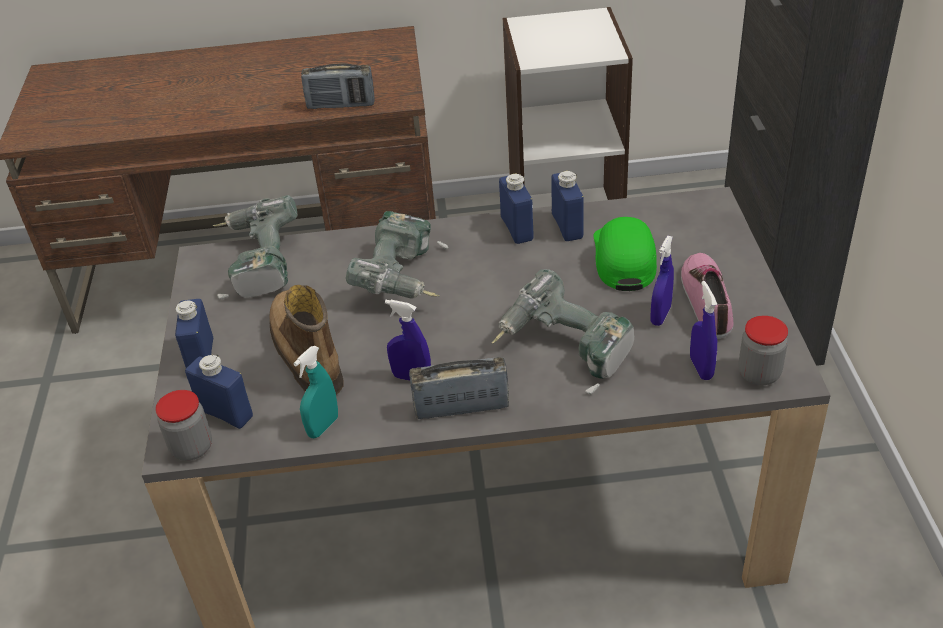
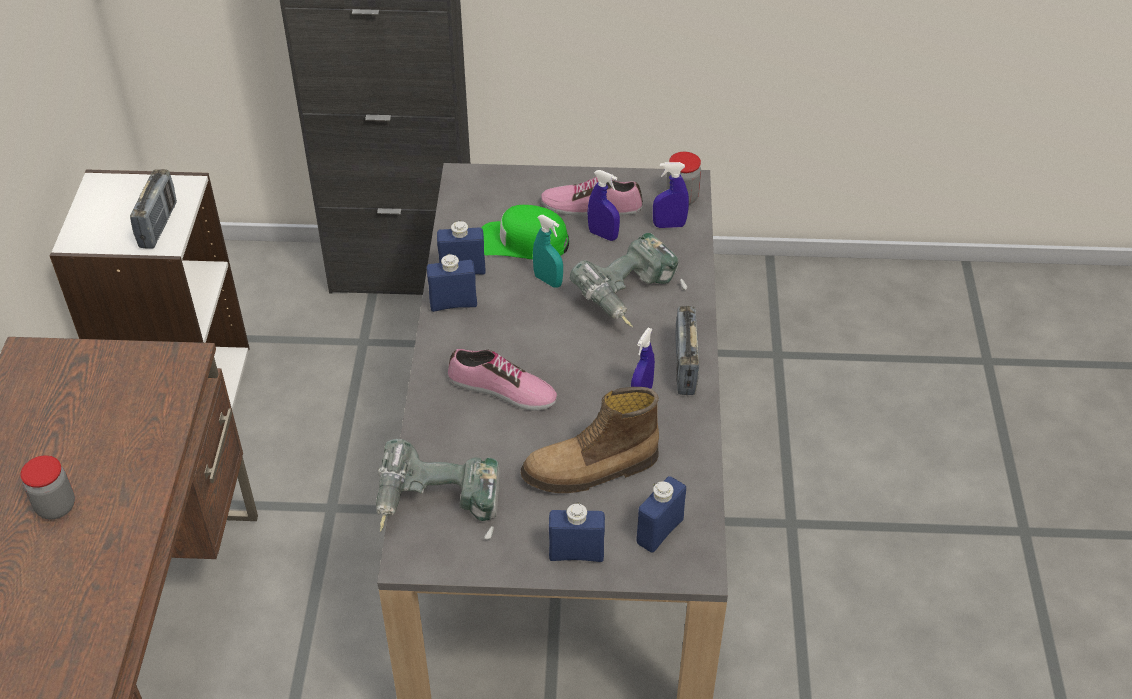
camera: 85 degrees left, 5 degrees up
jar [155,390,212,461] -> jar moved to [20,455,75,519]
turquoise spray bottle [293,346,338,438] -> turquoise spray bottle moved to [533,215,563,288]
radio [301,63,375,109] -> radio moved to [130,169,177,249]
power drill [346,211,449,298] -> shoe [448,349,557,411]

